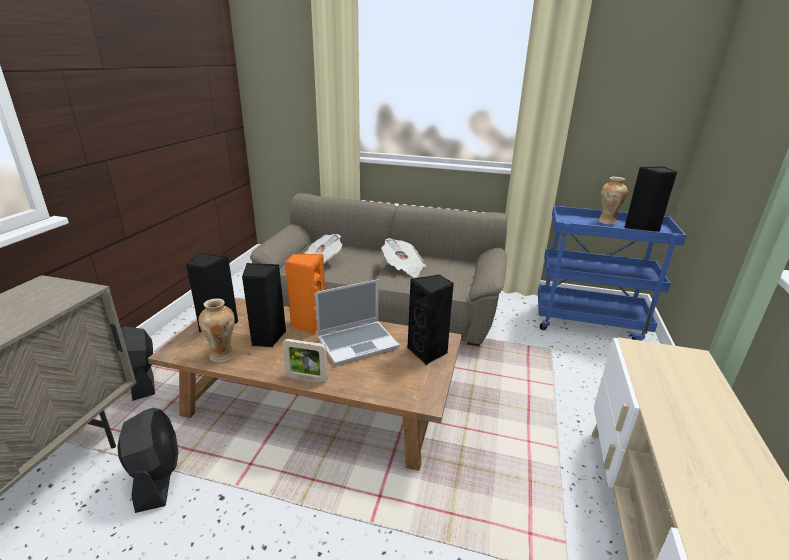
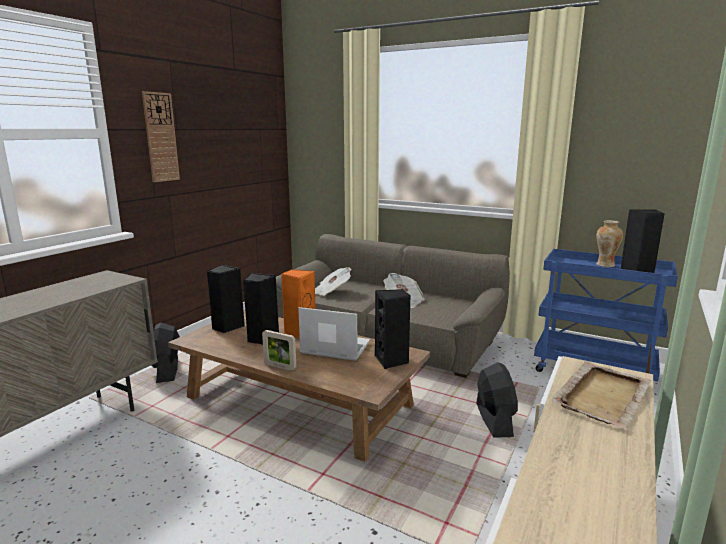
camera: 15 degrees right, 10 degrees down
black fan [117,408,179,513] -> black fan moved to [476,362,518,438]
vase [199,298,235,363] -> none
laptop [315,279,399,365] -> laptop turned 150 degrees counterclockwise [298,307,370,361]
none -> wall clock [142,91,180,182]
none -> beige tray [551,361,651,429]

